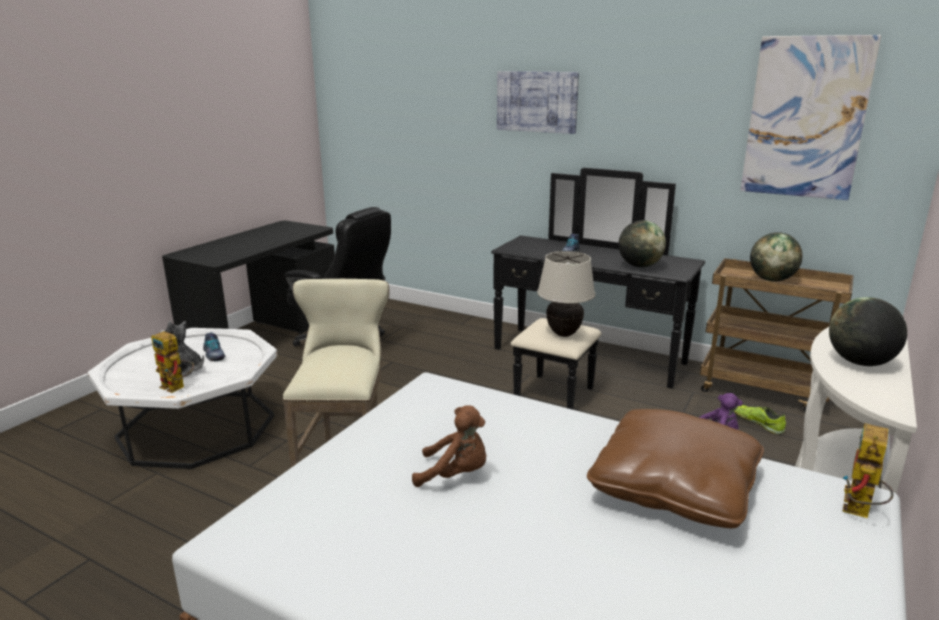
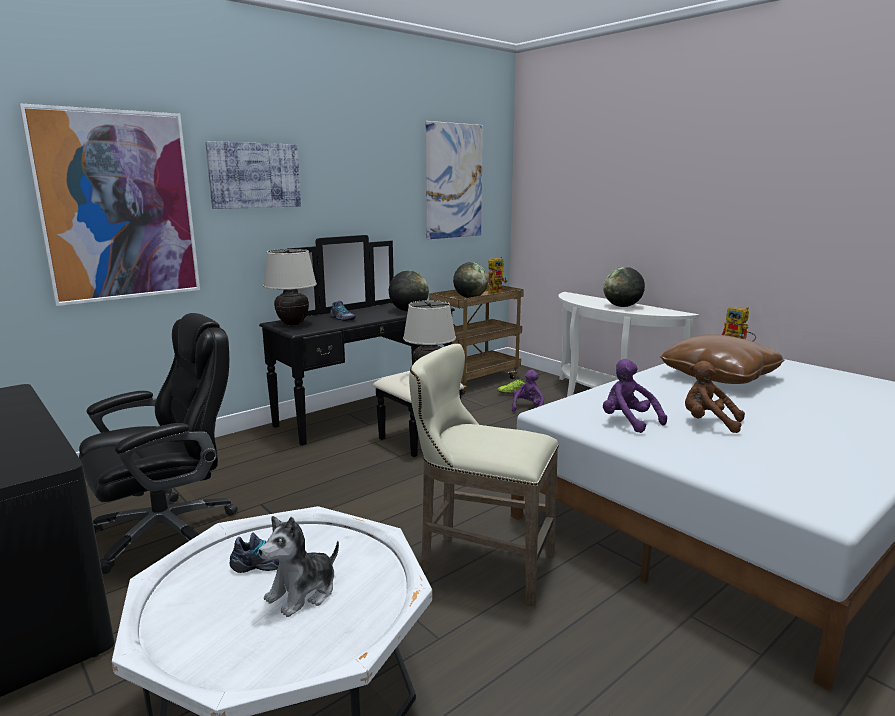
camera: 70 degrees left, 5 degrees down
toy robot [151,331,194,393] -> toy robot moved to [488,256,507,294]
brown plush toy [412,405,486,487] -> brown plush toy turned 90 degrees counterclockwise [685,361,745,433]
none -> picture [19,103,200,306]
none -> beige table lamp [263,249,317,326]
none -> purple plush toy [603,359,667,433]

